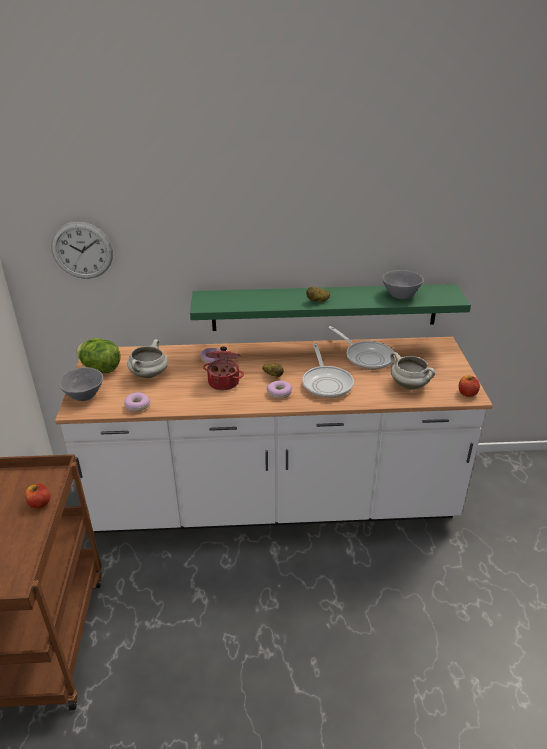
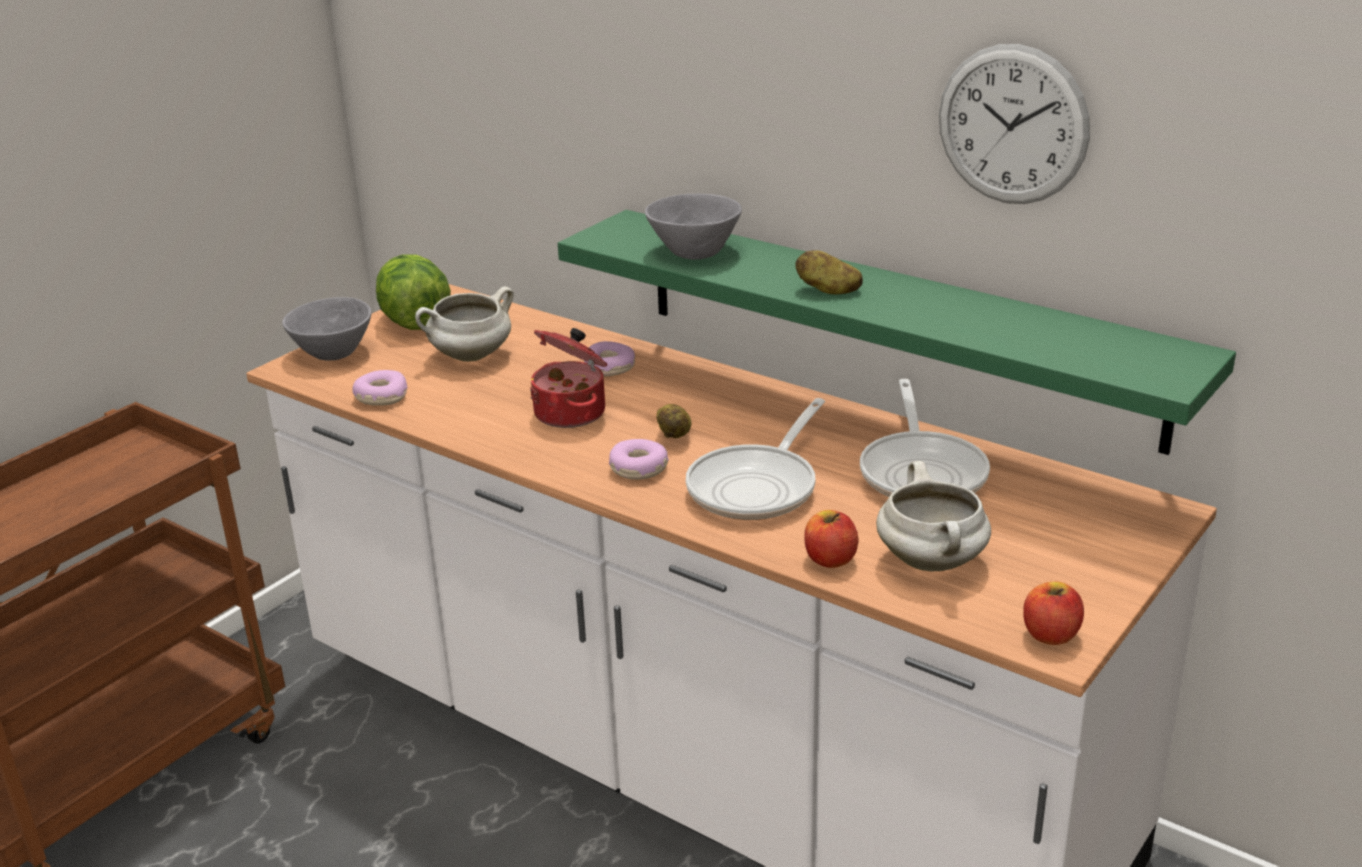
camera: 40 degrees right, 5 degrees down
apple [25,484,50,509] -> apple moved to [804,510,858,568]
wall clock [51,222,113,279] -> wall clock moved to [939,44,1090,204]
grey bowl [382,270,424,299] -> grey bowl moved to [645,194,742,260]

